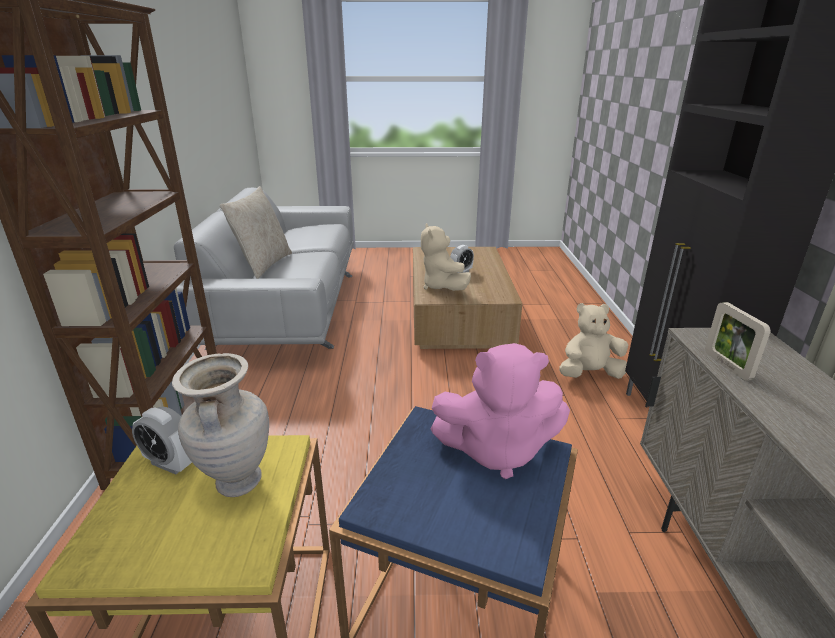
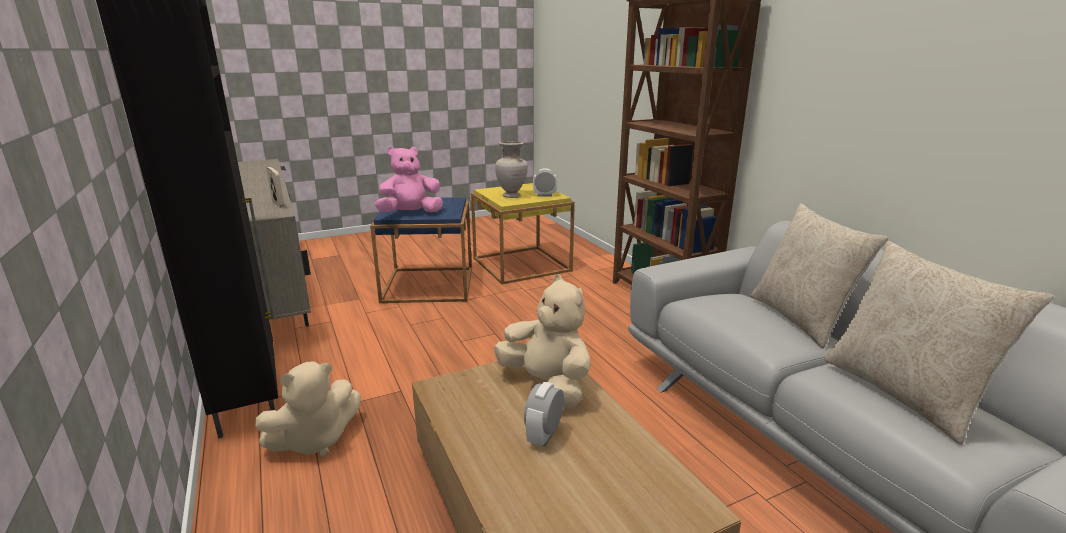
camera: 155 degrees right, 5 degrees down
none -> beige pillow [824,241,1054,445]

